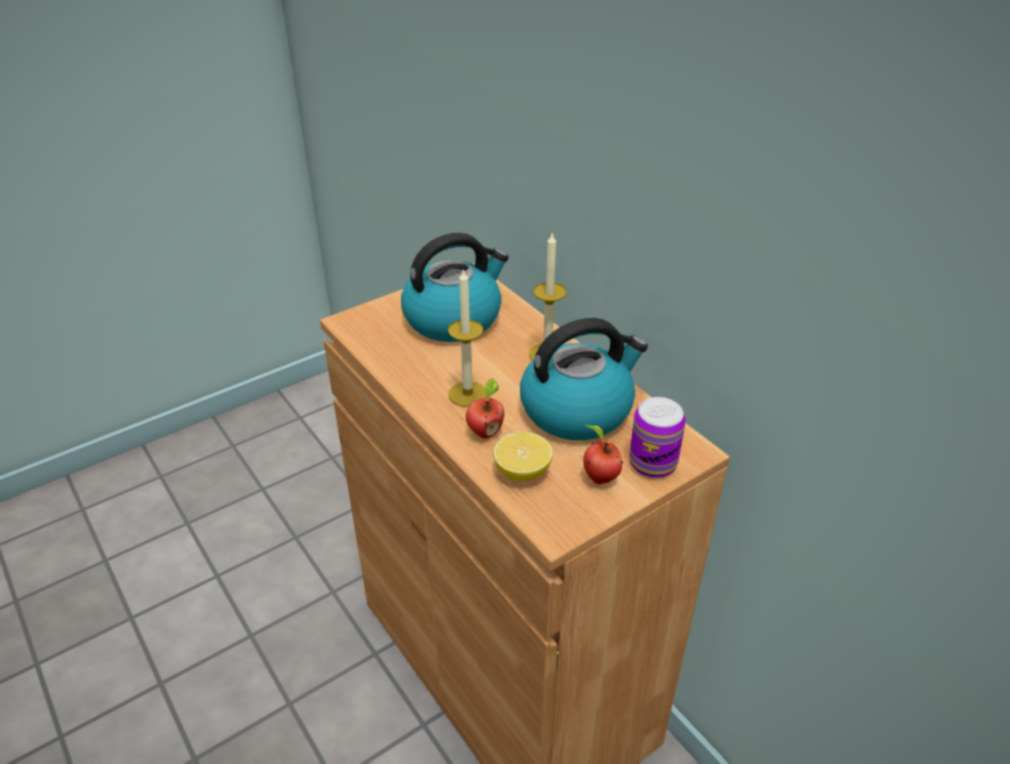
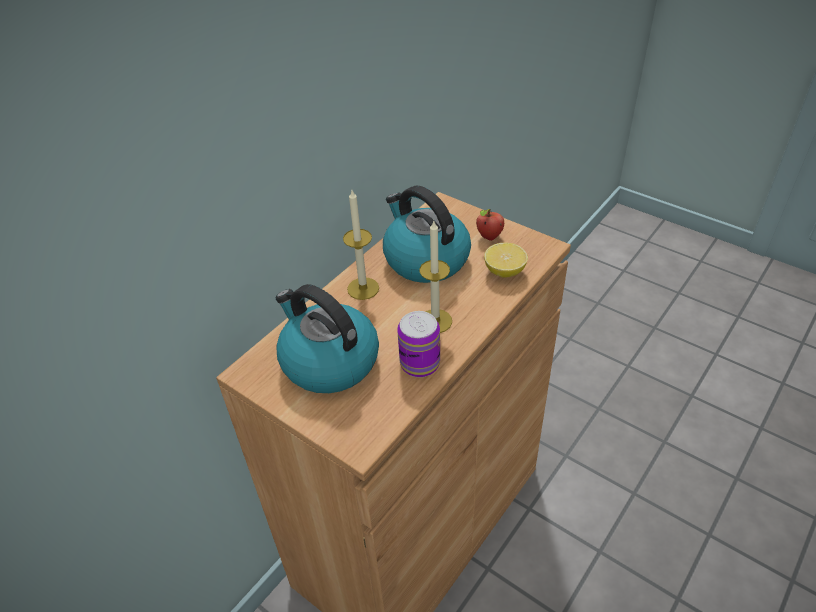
camera: 105 degrees left, 5 degrees up
apple [466,378,504,439] -> none
can [629,397,686,478] -> can moved to [397,311,440,377]

